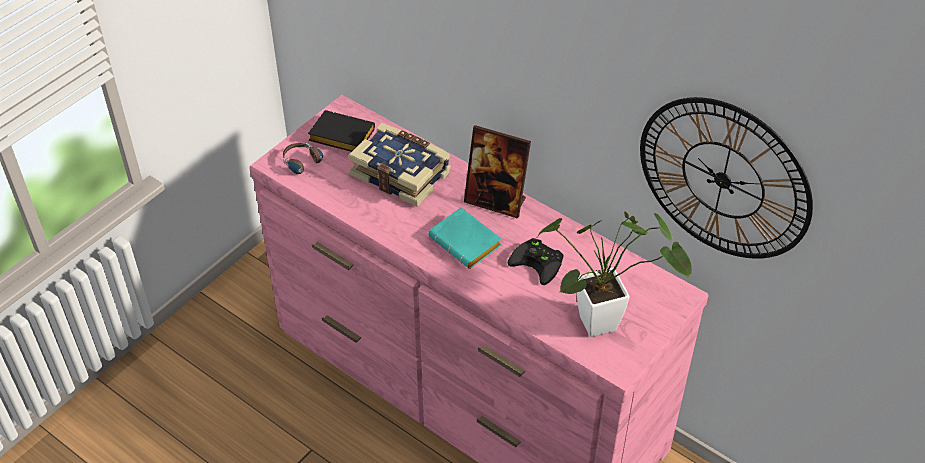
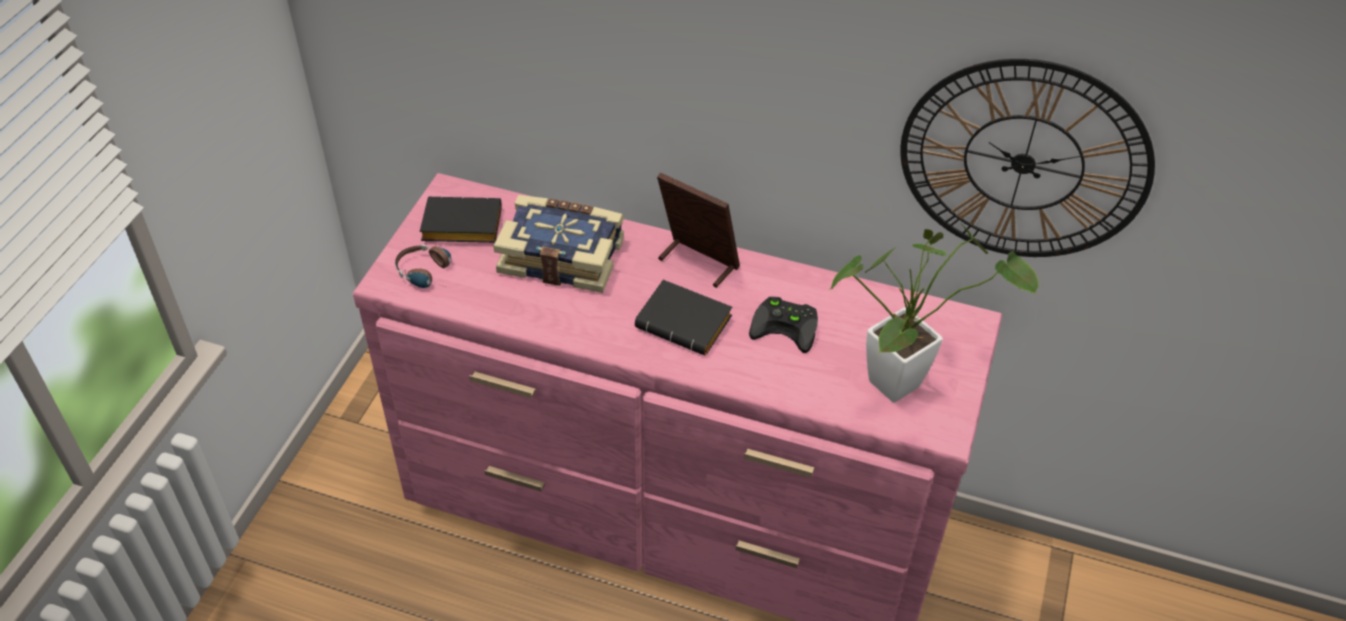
camera: 20 degrees left, 0 degrees up
turquoise book [428,207,501,269] -> black book [635,280,732,356]
picture frame [464,125,531,219] -> picture frame turned 150 degrees counterclockwise [657,172,740,288]

